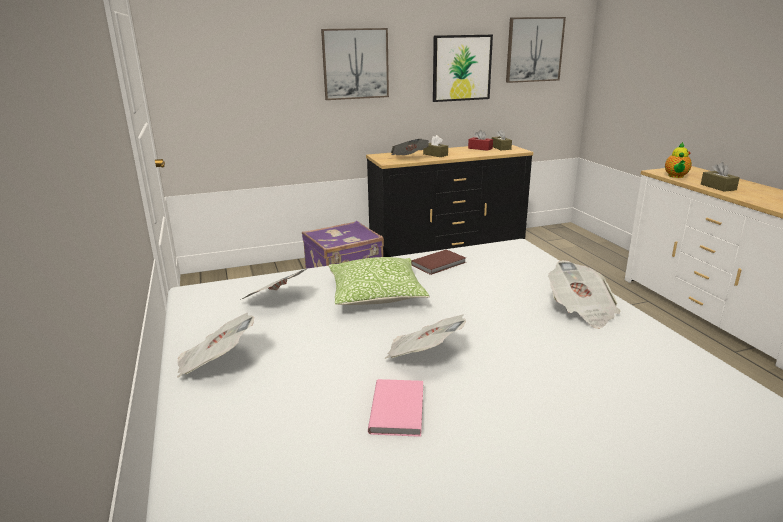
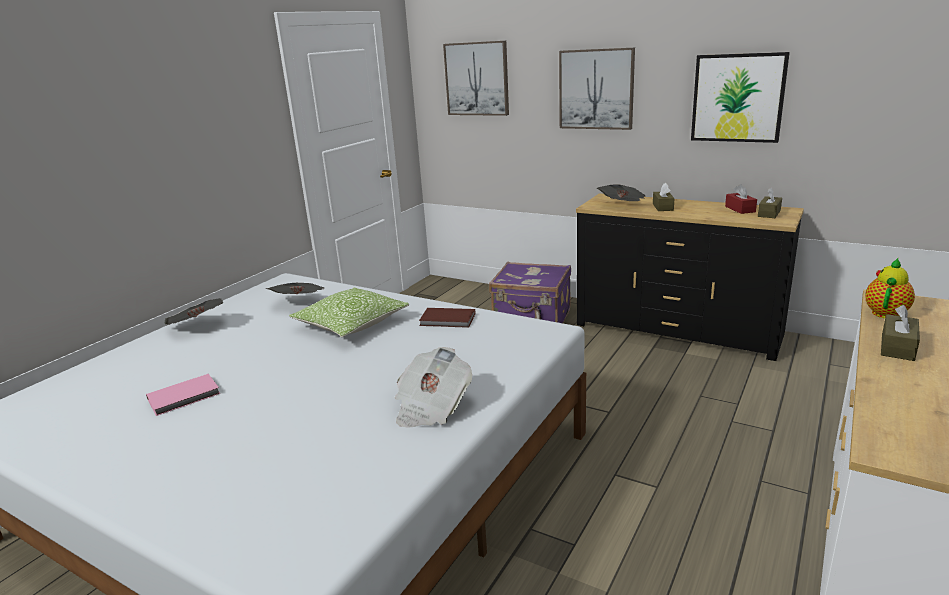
camera: 50 degrees right, 0 degrees up
newspaper [385,315,466,359] -> none
picture [506,17,566,83] -> picture moved to [443,41,509,116]
teapot [665,142,692,178] -> teapot turned 150 degrees clockwise [865,258,915,318]

